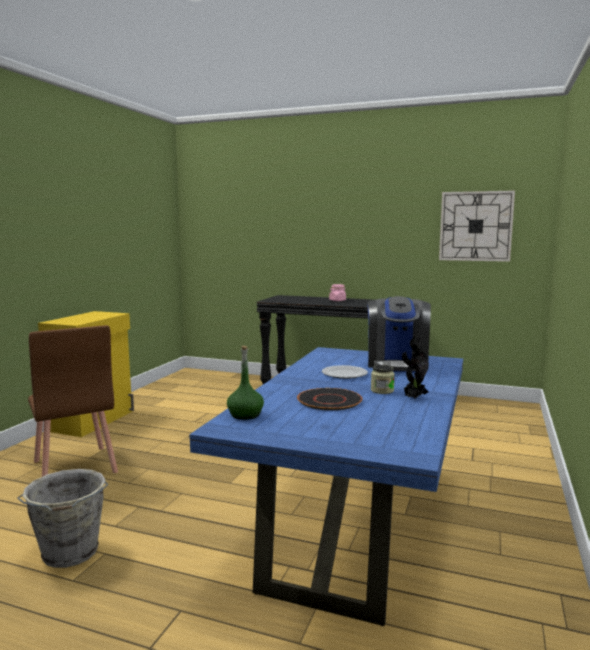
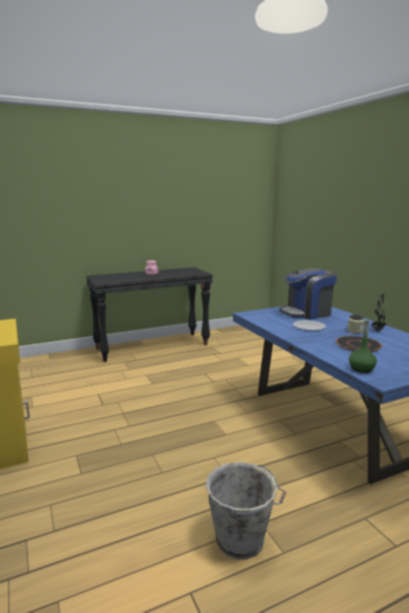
camera: 45 degrees left, 5 degrees up
brown chair [28,325,118,477] -> none
coffee machine [367,296,431,373] -> coffee machine turned 105 degrees clockwise [279,268,337,320]
wall clock [439,191,515,262] -> none

